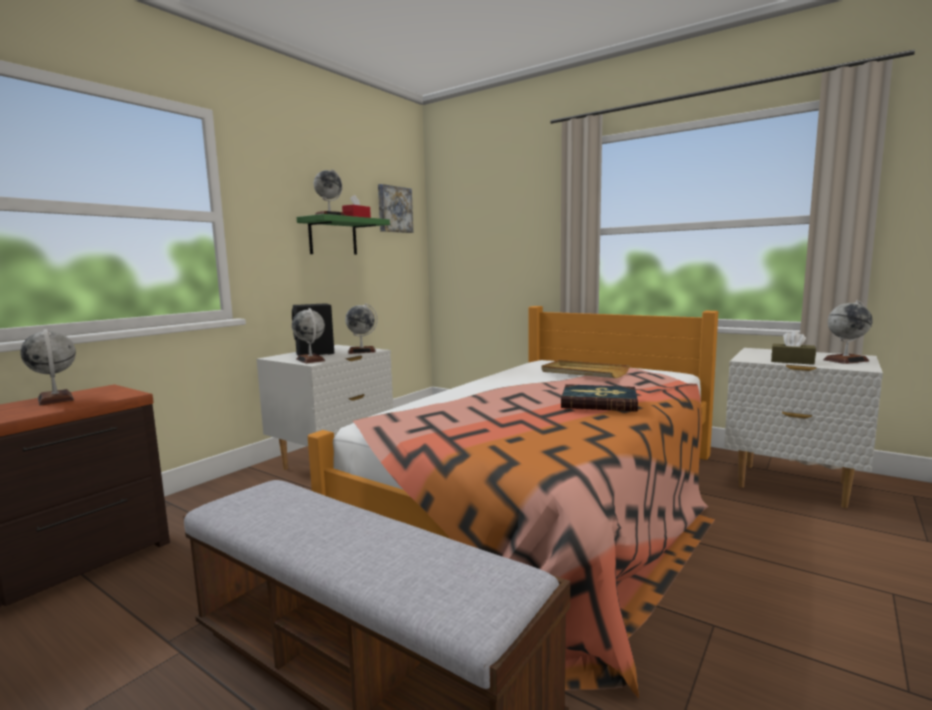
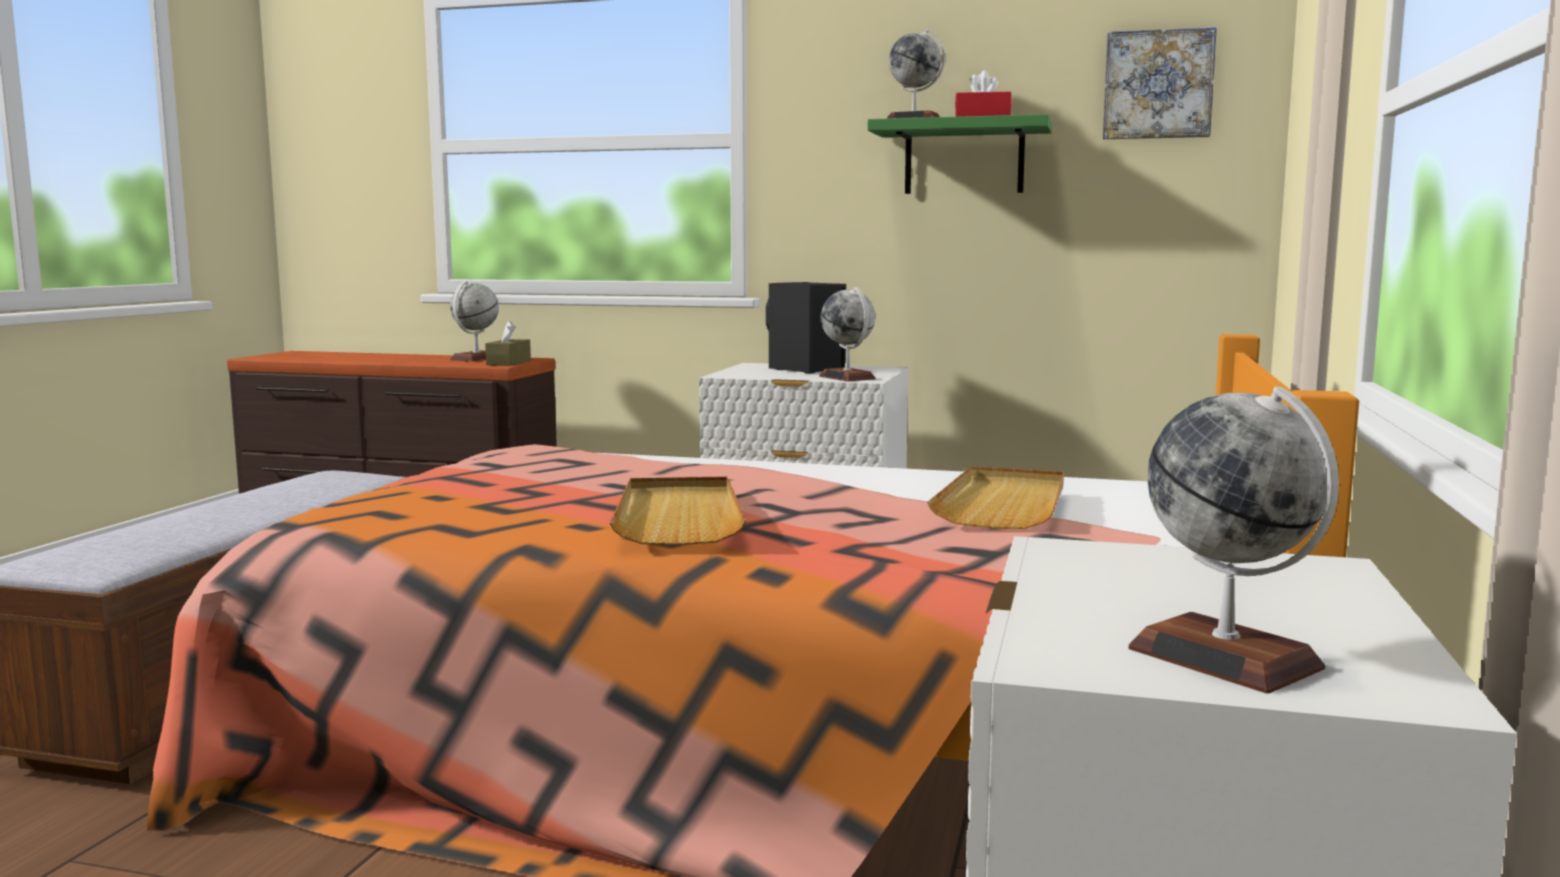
camera: 70 degrees right, 0 degrees up
globe [292,308,325,363] -> none
book [561,384,638,411] -> beige tray [610,477,747,545]
brown tissue box [771,330,816,365] -> brown tissue box moved to [485,320,531,366]

